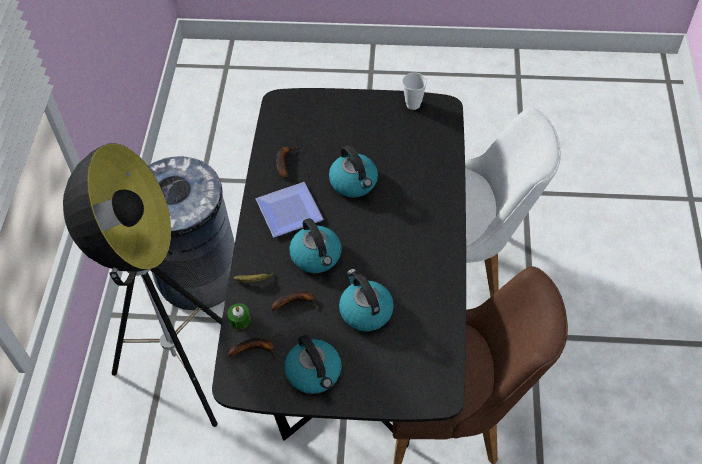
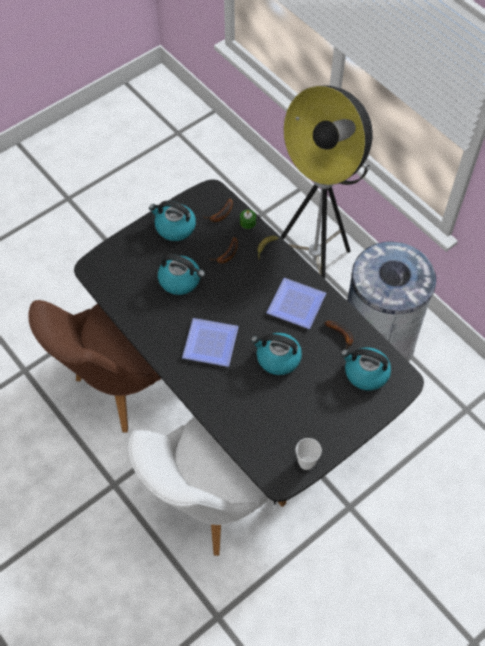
camera: 135 degrees right, 5 degrees up
kettle [290,218,342,273] -> kettle moved to [341,347,391,390]
none -> plate [182,318,239,367]

